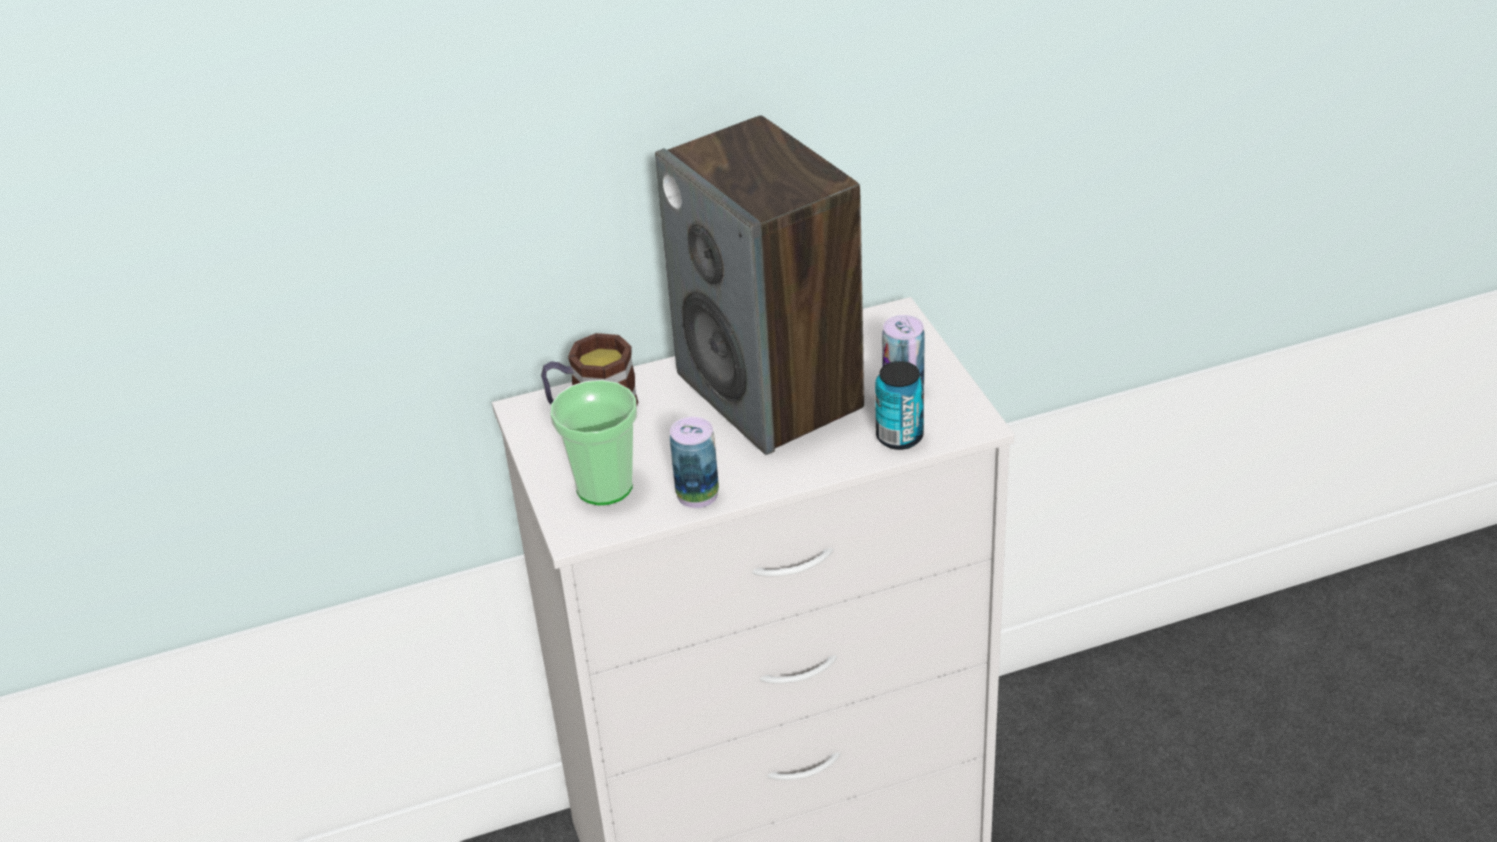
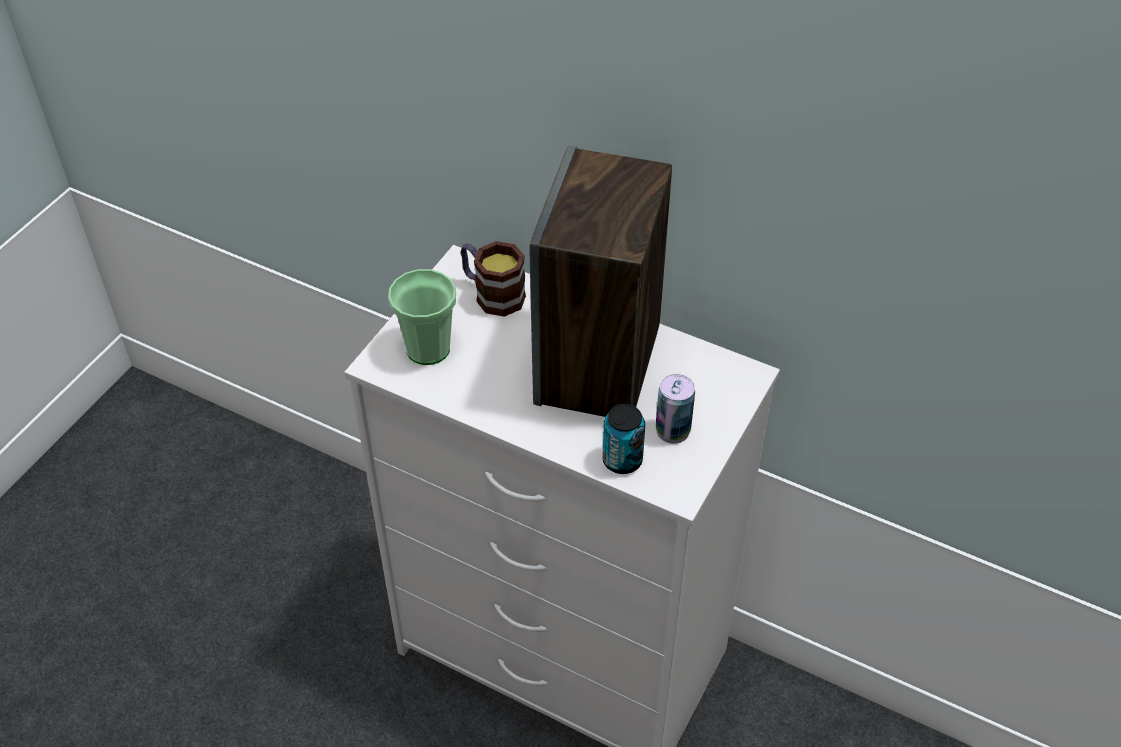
camera: 45 degrees right, 10 degrees up
can [670,417,719,508] -> none

